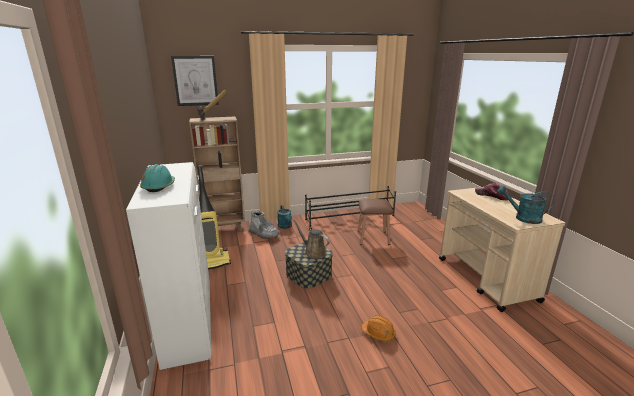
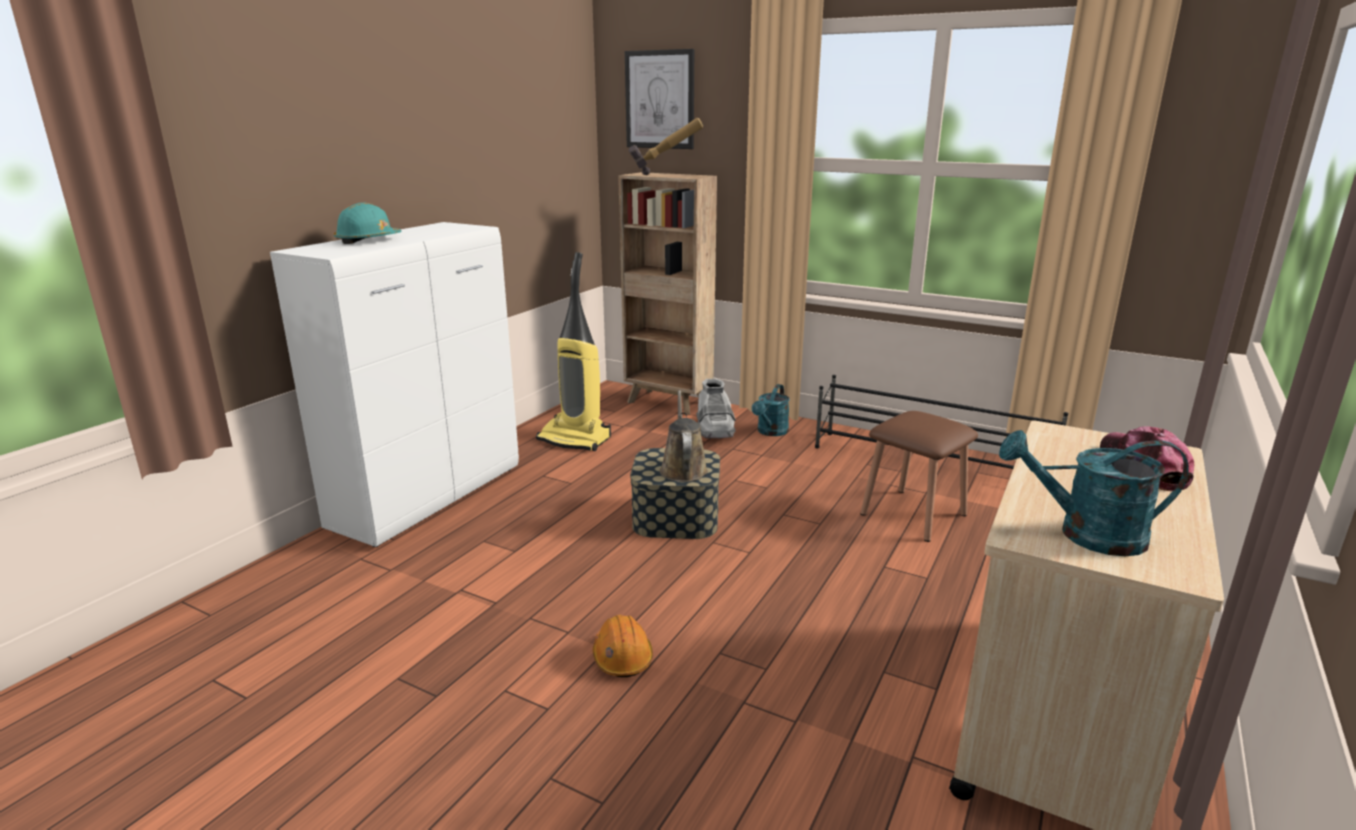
camera: 45 degrees right, 0 degrees up
turquoise watering can [497,186,554,224] -> turquoise watering can turned 60 degrees counterclockwise [999,430,1189,556]

